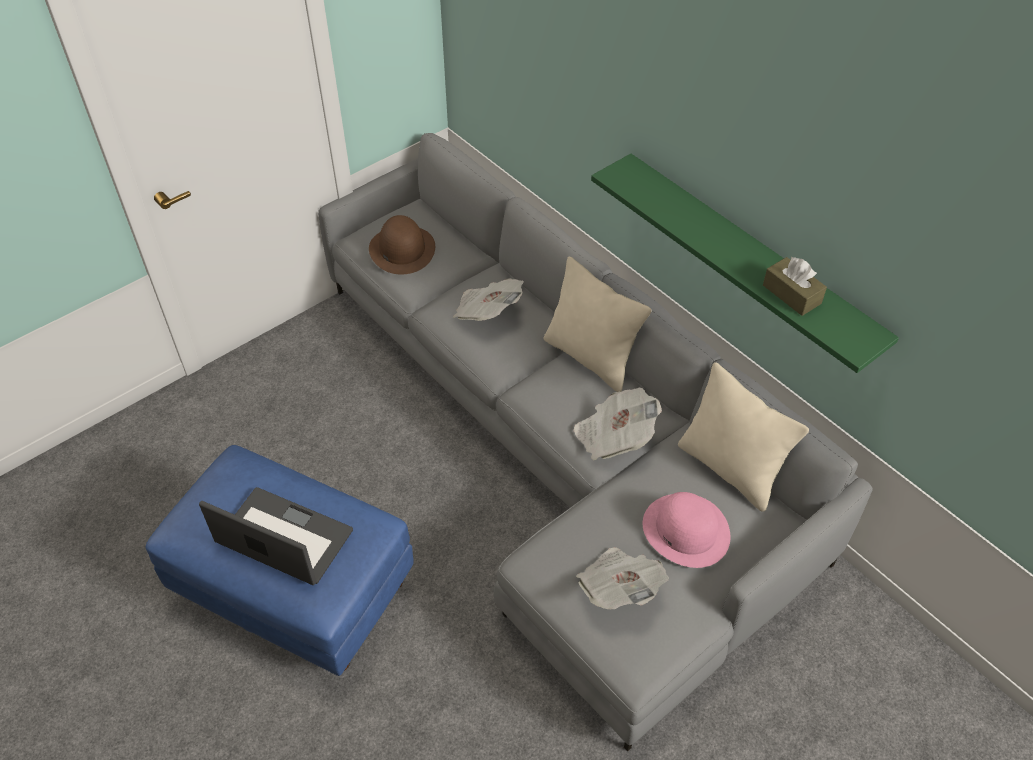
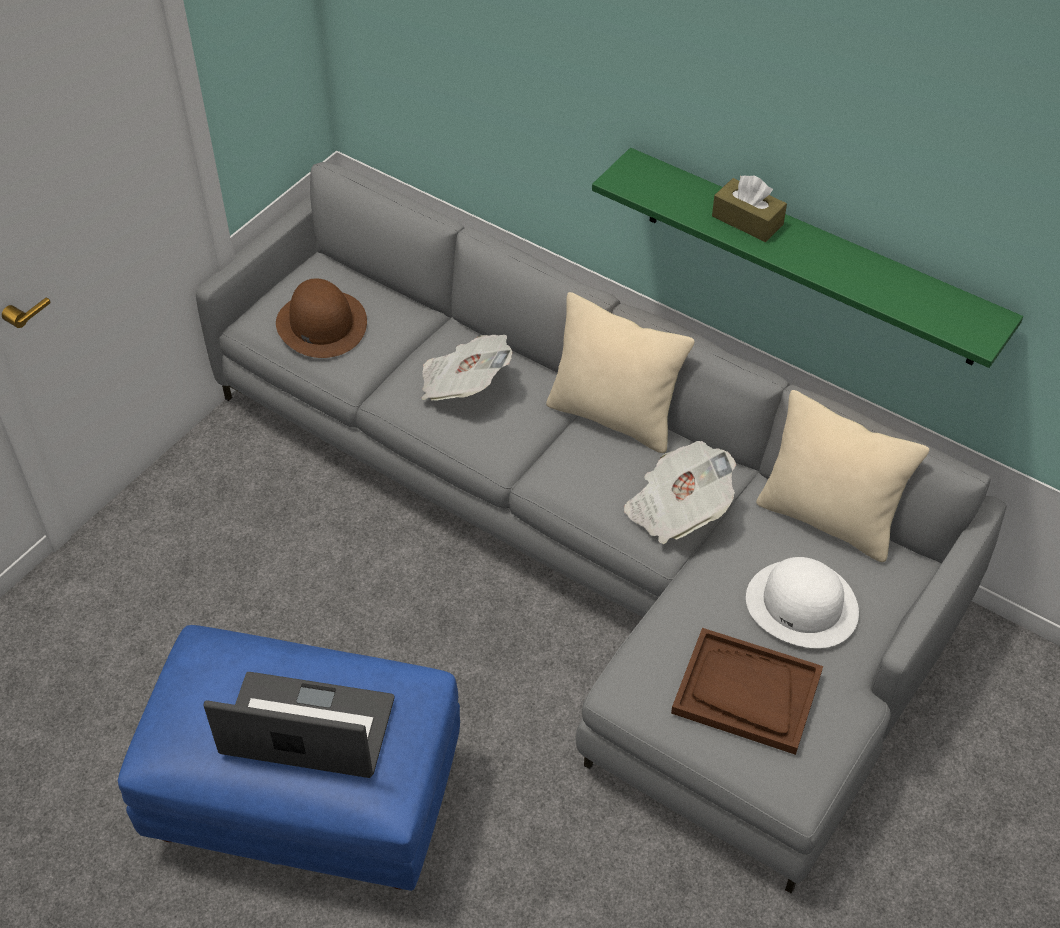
camera: 15 degrees left, 0 degrees up
newspaper [576,547,669,609] -> brown tray [671,628,823,755]
pink hat [643,492,730,568] -> white hat [746,557,859,648]
brown tissue box [763,257,827,316] -> brown tissue box moved to [712,175,787,242]

